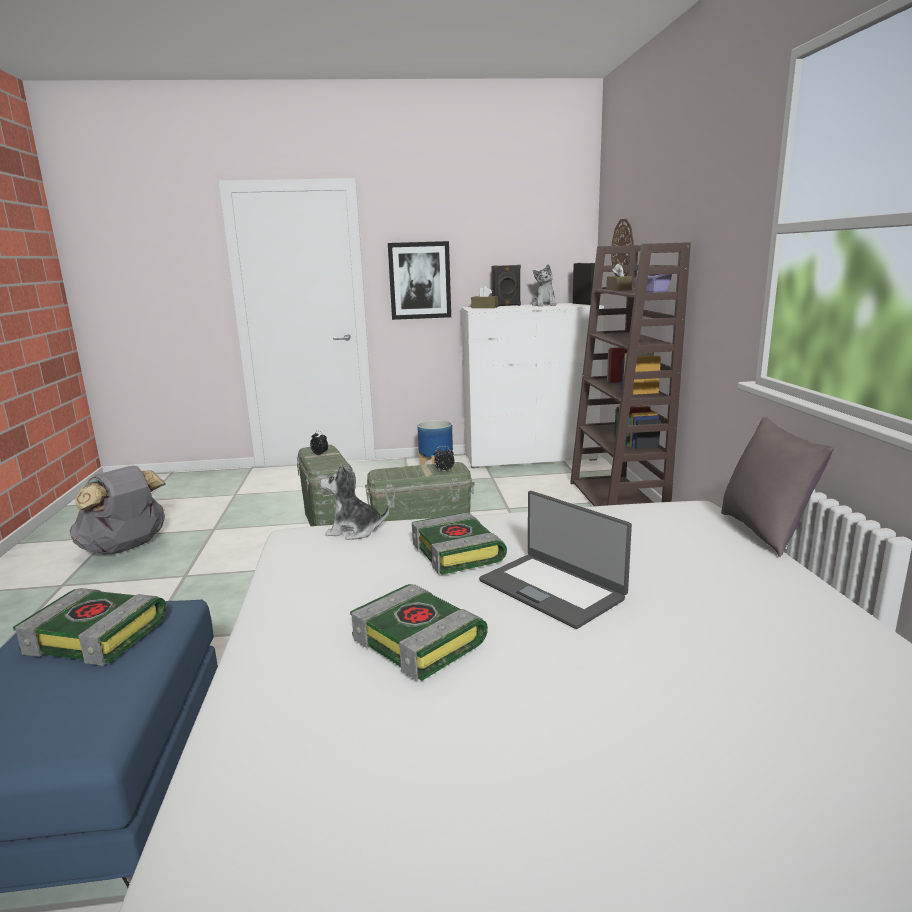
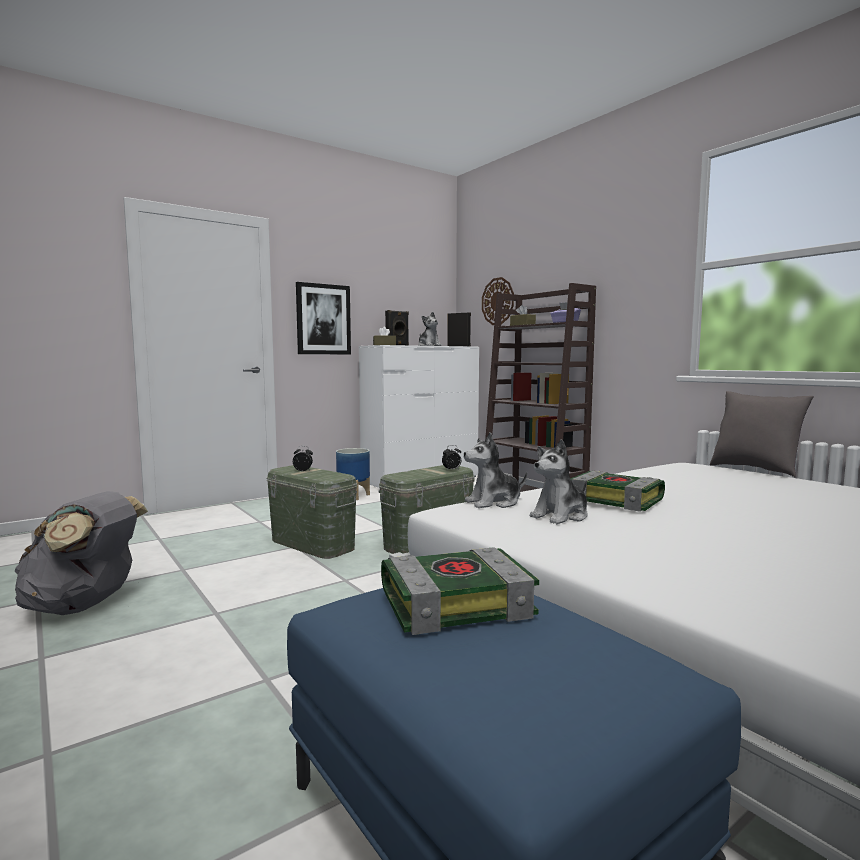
camera: 30 degrees left, 10 degrees down
book [350,584,488,681] -> none
laptop [479,491,632,629] -> none
none -> plush toy [530,439,588,524]

